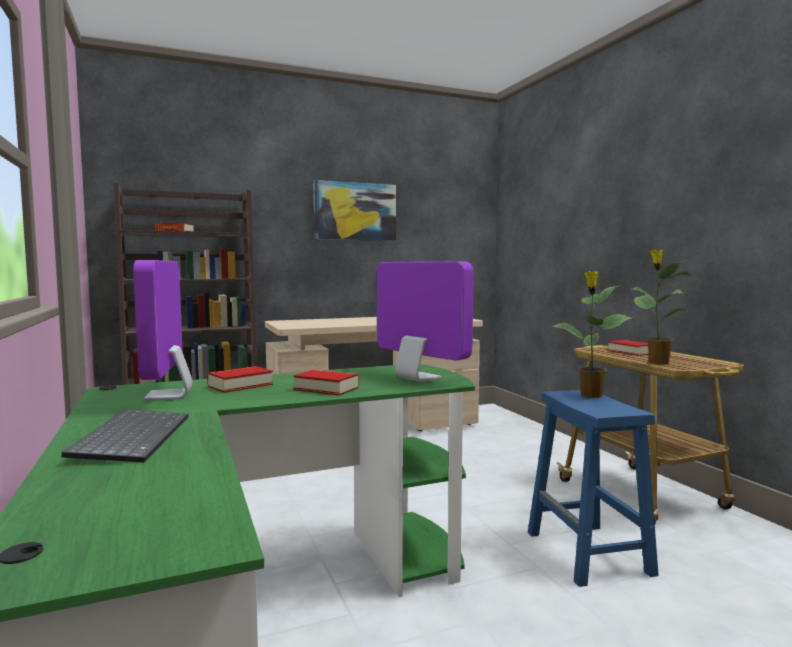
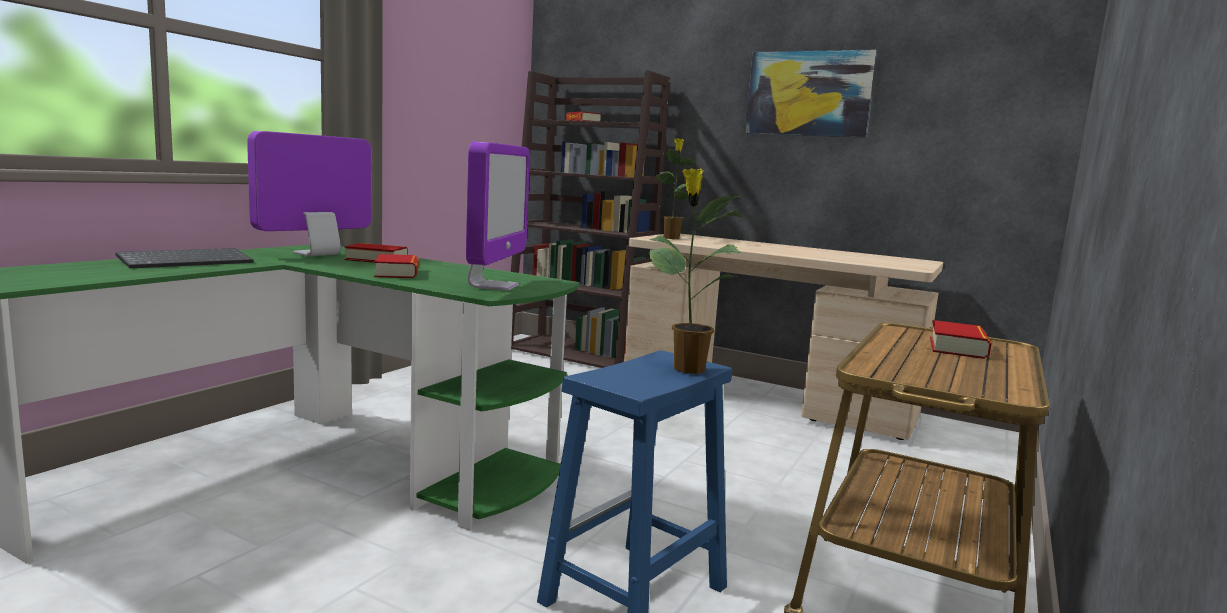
camera: 50 degrees right, 5 degrees up
potted plant [631,249,693,365] -> potted plant moved to [656,138,698,239]

